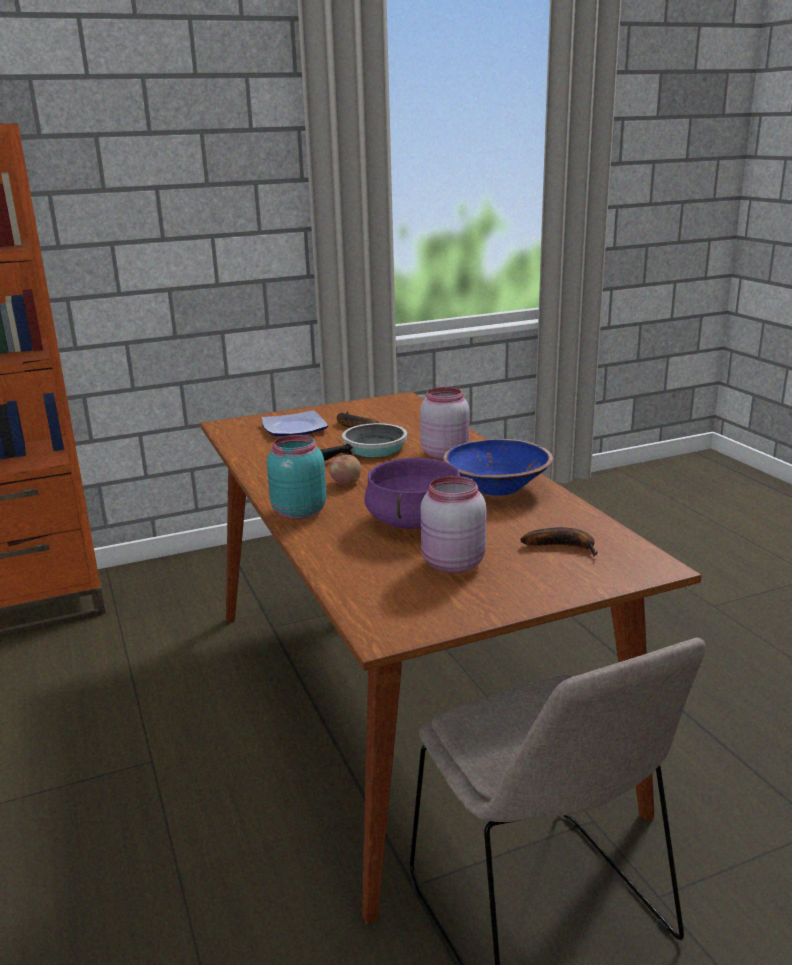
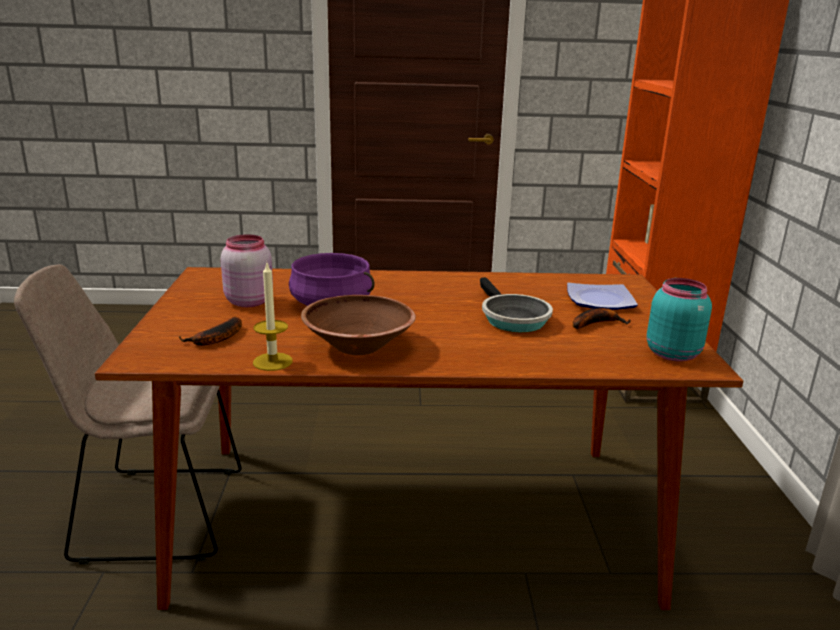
camera: 110 degrees right, 0 degrees up
turquoise jar [267,435,326,519] -> turquoise jar moved to [647,278,712,362]
apple [329,455,361,485] -> none
pink jar [420,387,469,460] -> none
blue bowl [443,439,553,496] -> brown bowl [301,295,416,355]
none -> candle [253,263,293,371]

